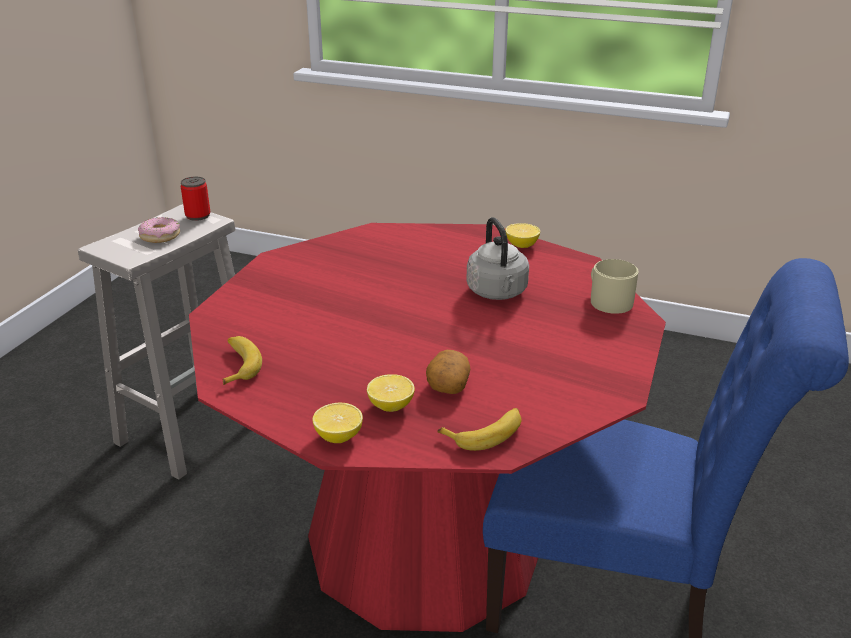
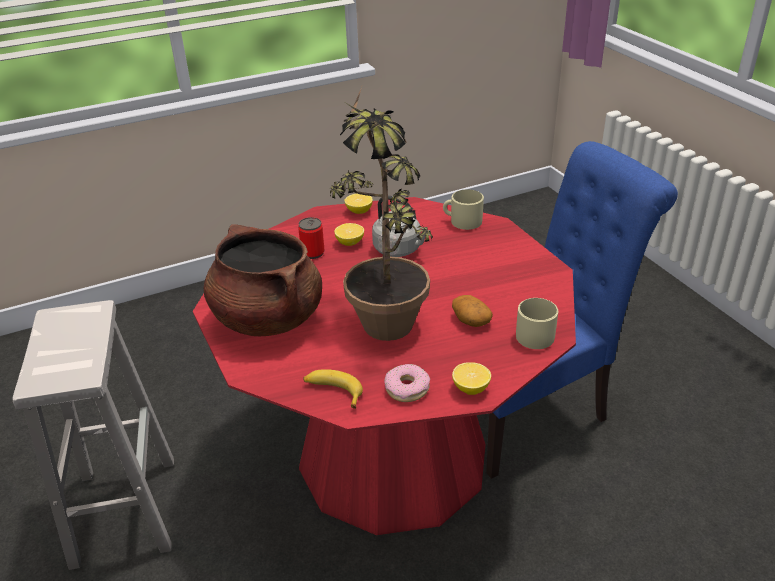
camera: 45 degrees left, 5 degrees up
donut [138,217,180,243] -> donut moved to [384,364,430,402]
can [181,177,210,221] -> can moved to [298,217,325,259]
lemon [367,374,415,412] -> lemon moved to [334,223,364,246]
banana [437,408,522,451] -> beige mug [516,298,558,349]
none -> brown cooking pot [204,224,322,336]
none -> potted plant [330,87,433,341]

